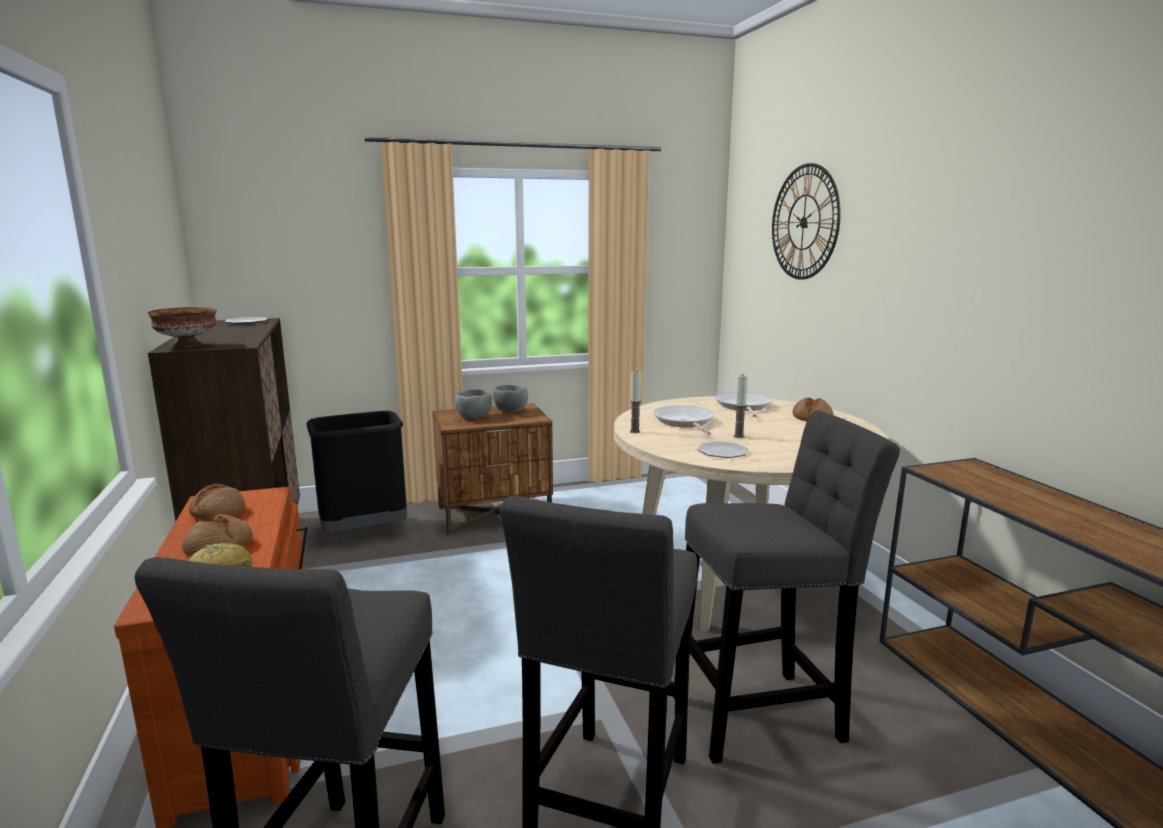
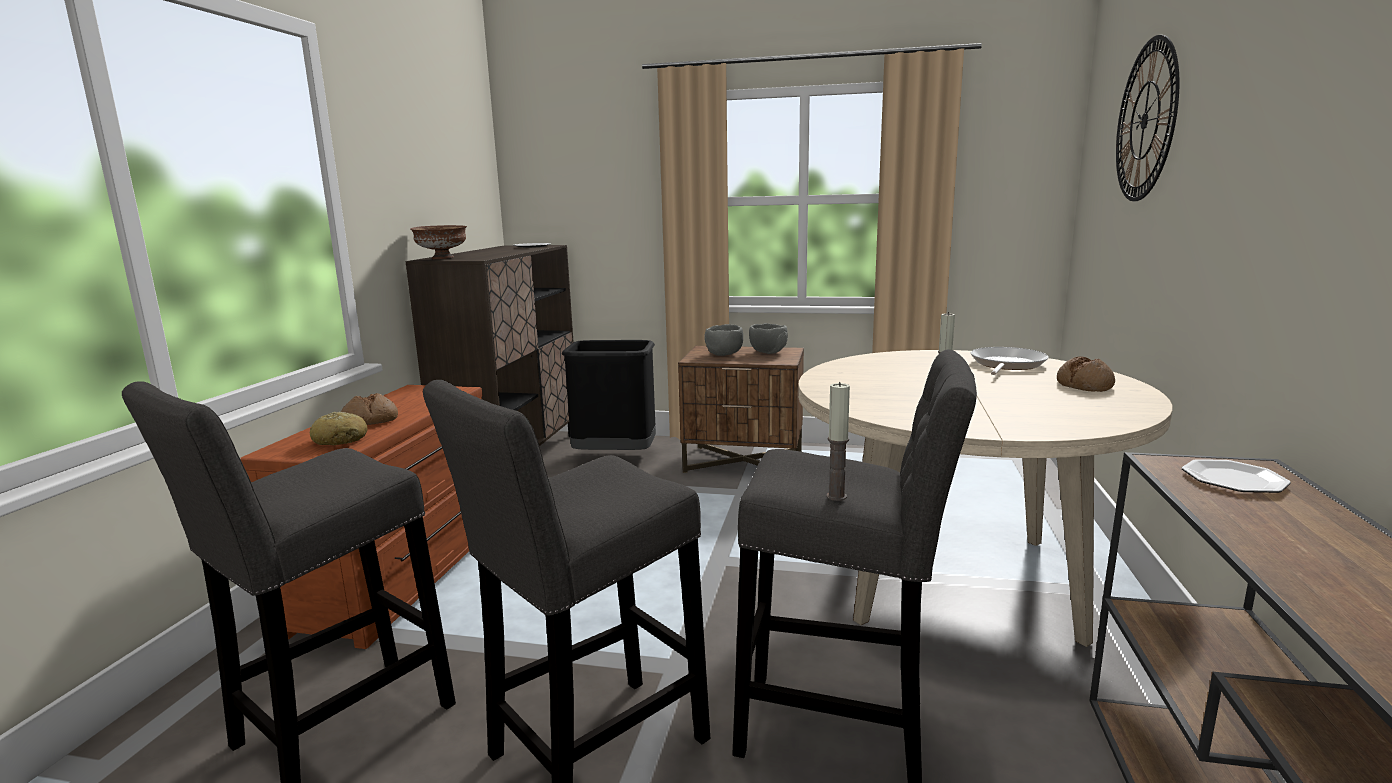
camera: 30 degrees right, 0 degrees up
bread [189,484,245,521] -> none
candle [630,371,641,433] -> candle moved to [827,382,850,501]
frying pan [653,406,714,435] -> none
plate [697,441,749,458] -> plate moved to [1182,459,1291,493]

